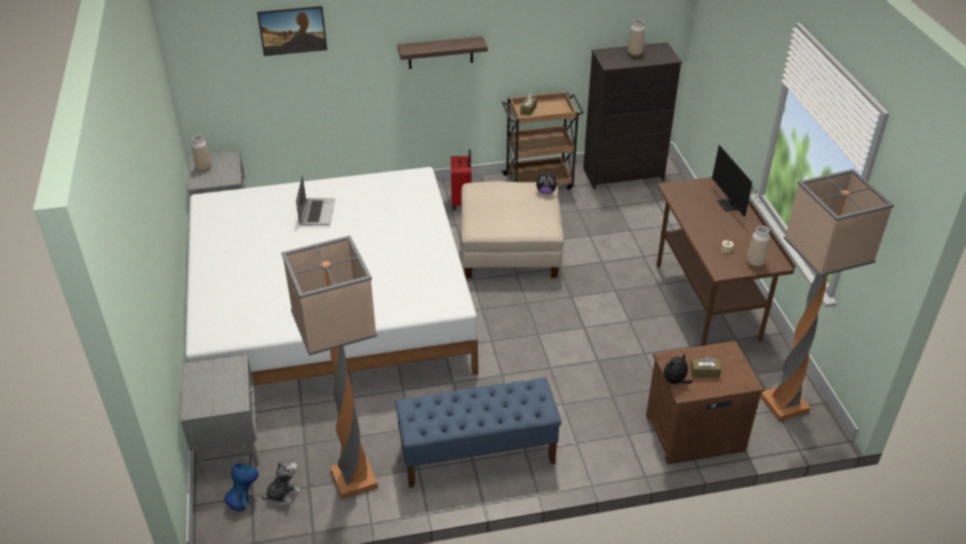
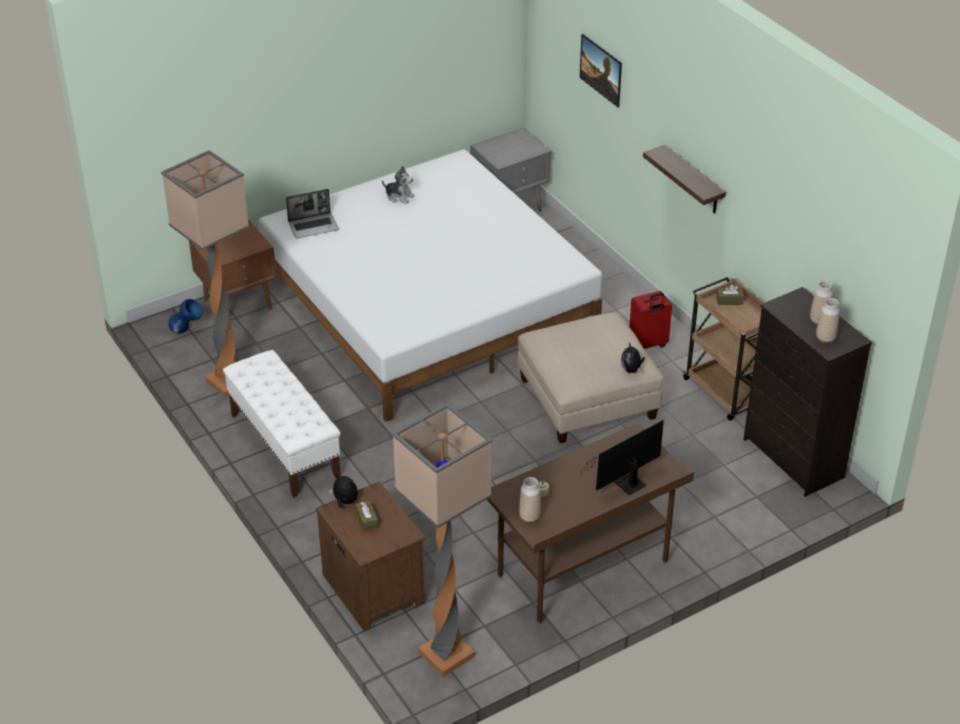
camera: 70 degrees right, 0 degrees up
grey nightstand [181,355,259,475] -> brown nightstand [189,220,277,310]
vase [192,135,211,171] -> vase moved to [816,298,840,343]
plush toy [261,461,302,505] -> plush toy moved to [382,166,414,204]
laptop [296,176,335,225] -> laptop moved to [286,189,339,238]
blue bench [395,378,561,488] -> white bench [223,350,341,498]

